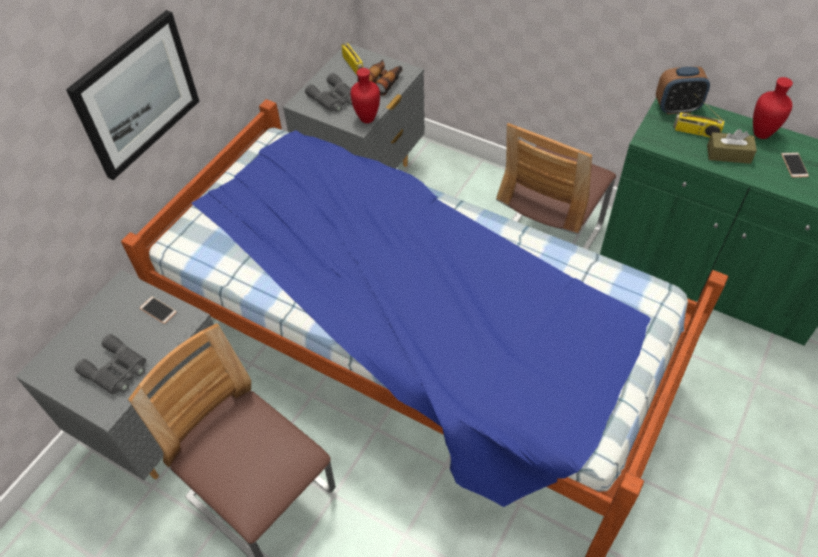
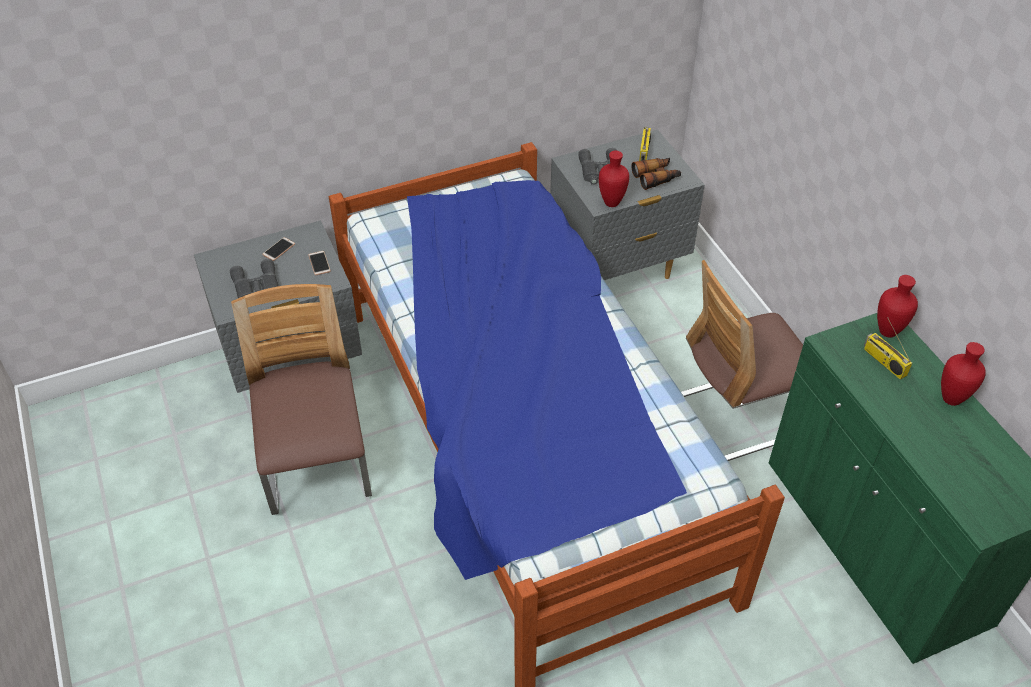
camera: 35 degrees right, 5 degrees down
picture [66,10,200,180] -> none
alarm clock [656,66,710,114] -> red vase [877,275,918,338]
brown tissue box [707,129,757,164] -> none
phone [781,152,809,178] -> phone moved to [262,237,295,261]

